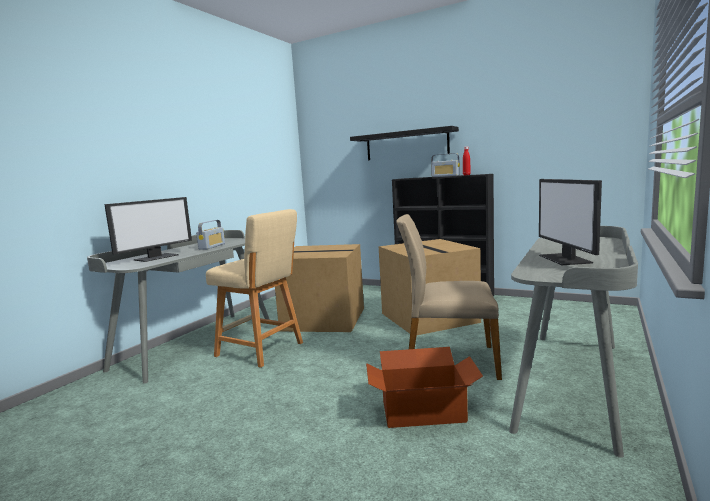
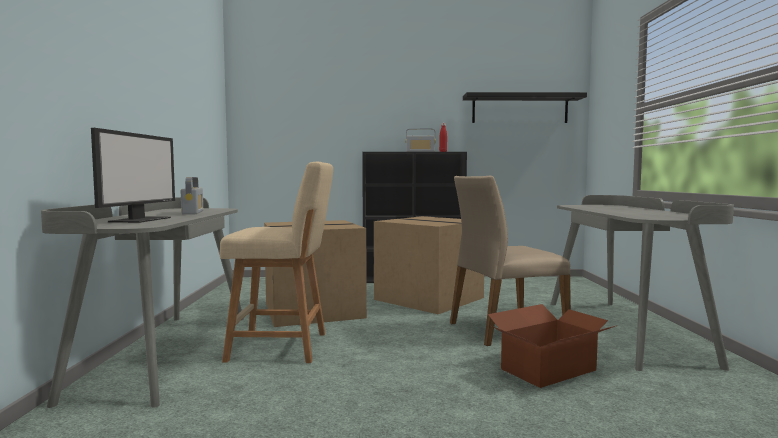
camera: 30 degrees left, 5 degrees down
black shelf [350,126,459,160] -> black shelf moved to [463,92,587,123]
monitor [539,179,602,265] -> none

